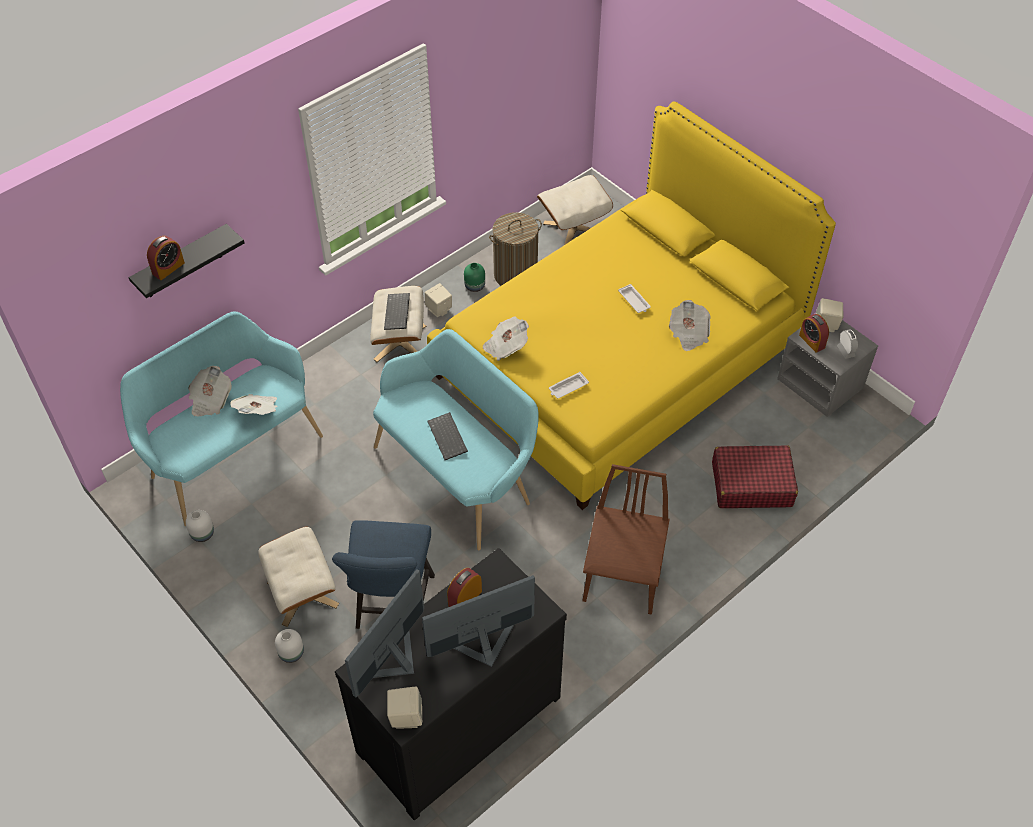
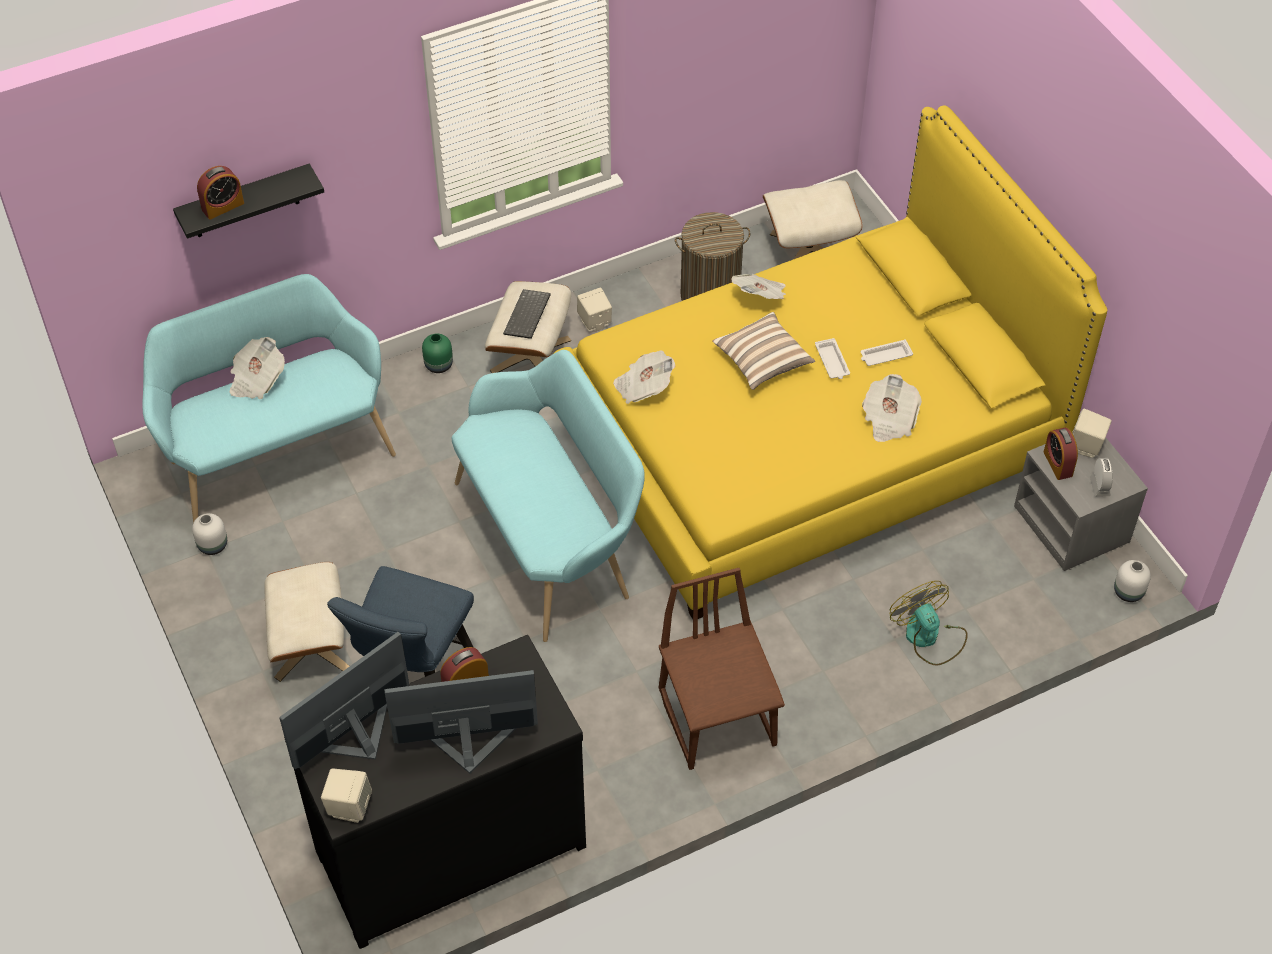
camera: 15 degrees right, 0 degrees up
newspaper [230,394,278,415] -> newspaper moved to [732,274,786,299]
white vase [275,629,304,663] -> white vase moved to [1114,560,1151,602]
keyboard [427,412,468,460] -> none
green vase [464,263,485,292] -> green vase moved to [422,334,453,373]
white tray [549,372,589,399] -> white tray moved to [861,339,913,366]
brown chair [582,464,670,615] -> brown chair turned 45 degrees counterclockwise [659,568,785,770]
red suitcase [712,445,798,508] -> fan [890,581,968,666]
none -> pillow [712,312,815,390]

